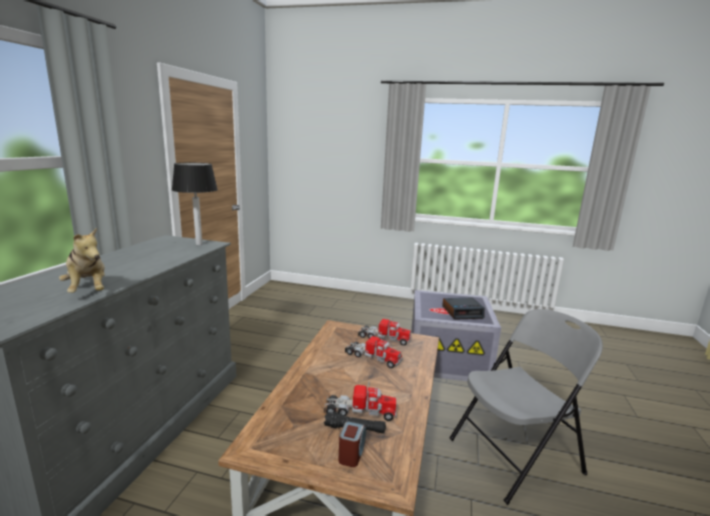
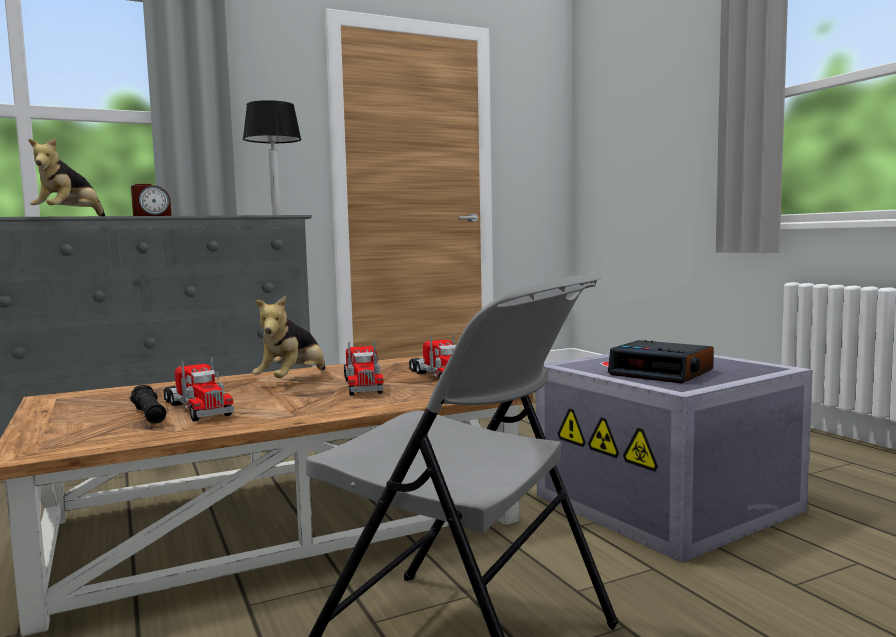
camera: 50 degrees right, 10 degrees down
alarm clock [338,421,366,467] -> alarm clock moved to [131,184,171,216]
none -> plush toy [252,296,325,378]

